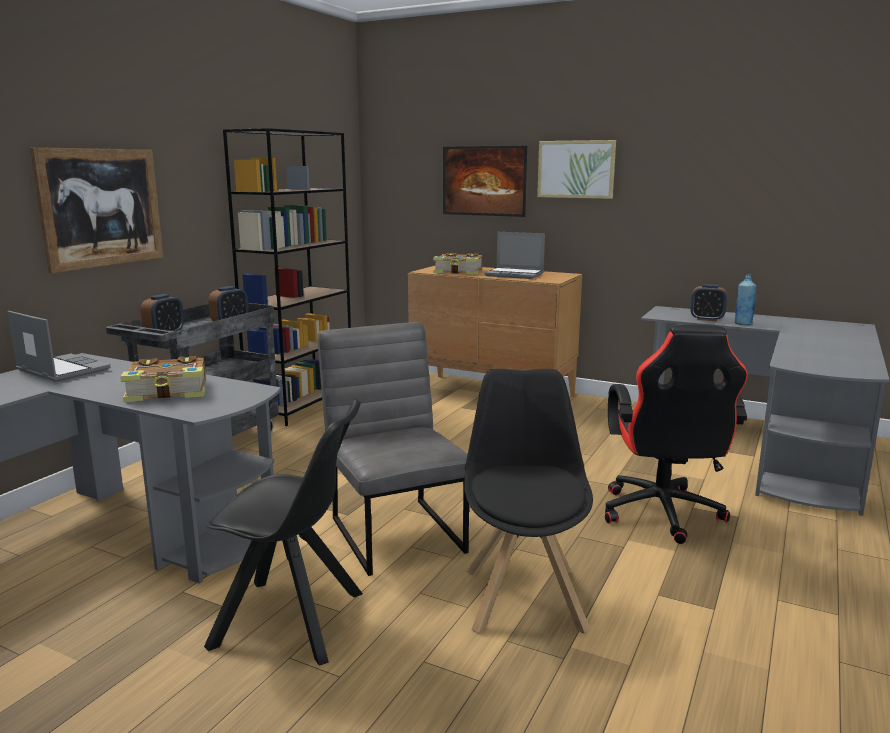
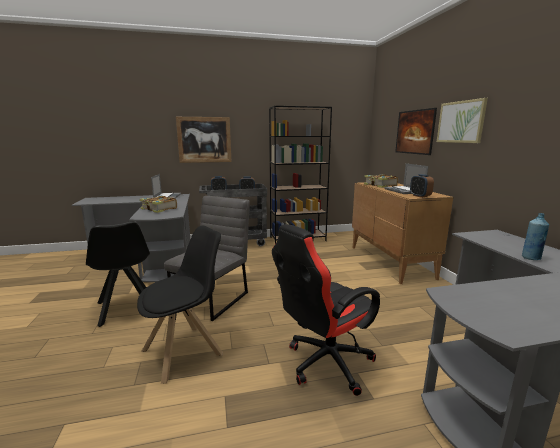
camera: 50 degrees right, 0 degrees up
alarm clock [690,284,727,321] -> alarm clock moved to [410,174,434,198]

